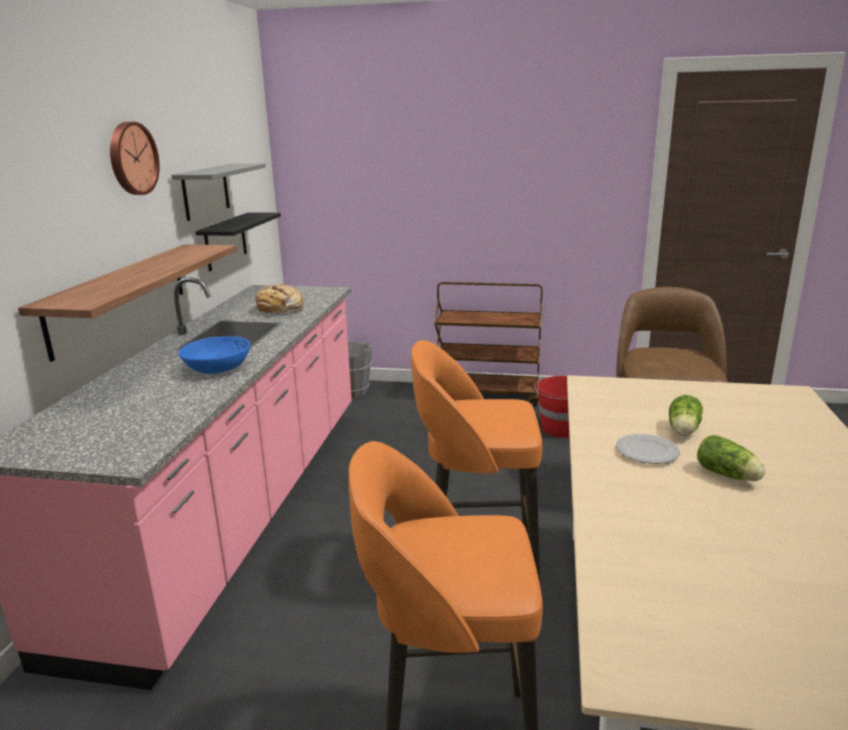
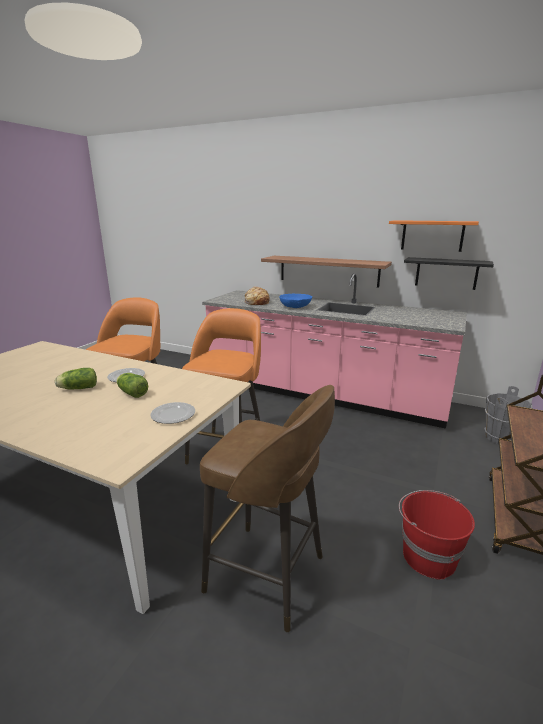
camera: 105 degrees right, 0 degrees up
wall clock [110,122,160,195] -> none
grey shelf [171,163,266,221] -> orange shelf [389,220,479,252]
bread [249,283,303,315] -> bread moved to [245,287,270,305]
none -> plate [150,402,195,424]

